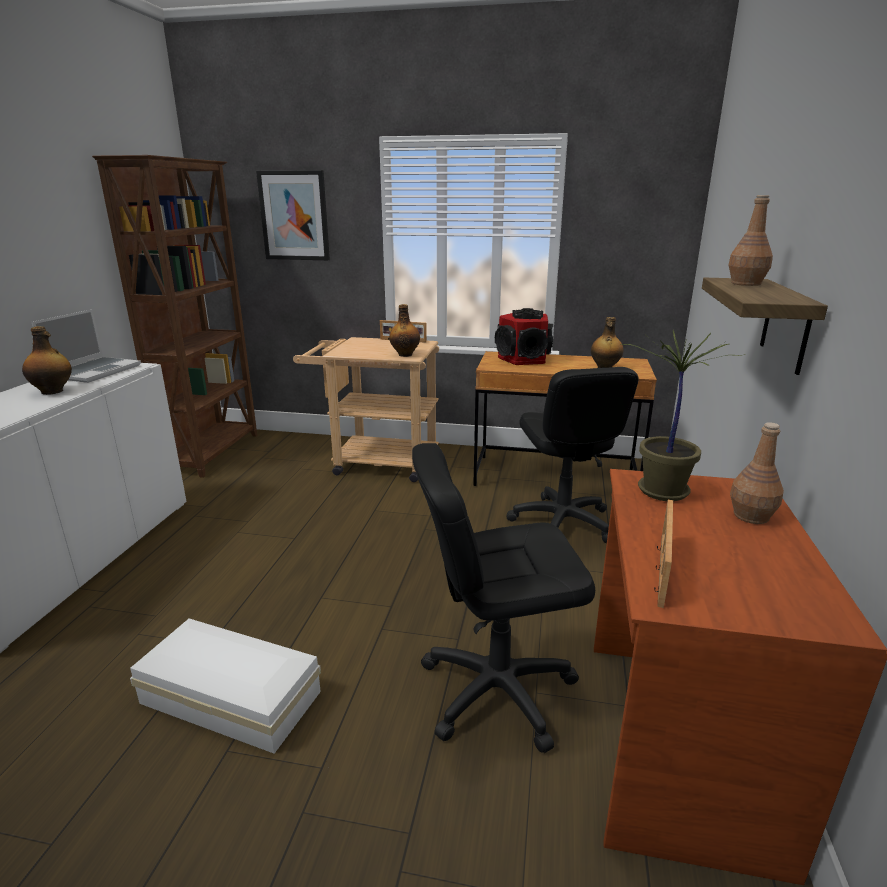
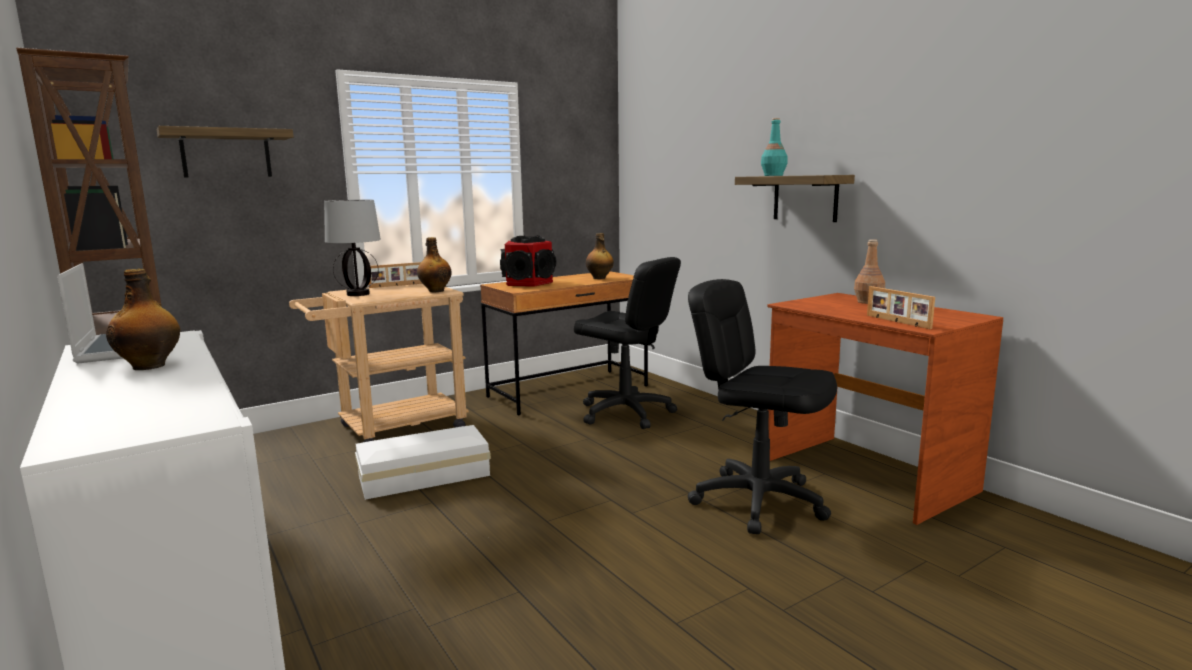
camera: 45 degrees left, 10 degrees down
white storage box [130,619,321,754] -> white storage box moved to [355,425,491,500]
picture [256,170,330,260] -> shelf [156,126,294,177]
black office chair [412,443,595,753] -> black office chair turned 90 degrees clockwise [688,279,837,534]
potted plant [620,330,745,501] -> none
brown bottle [728,195,773,286] -> turquoise bottle [761,118,788,176]
none -> table lamp [324,200,381,296]

